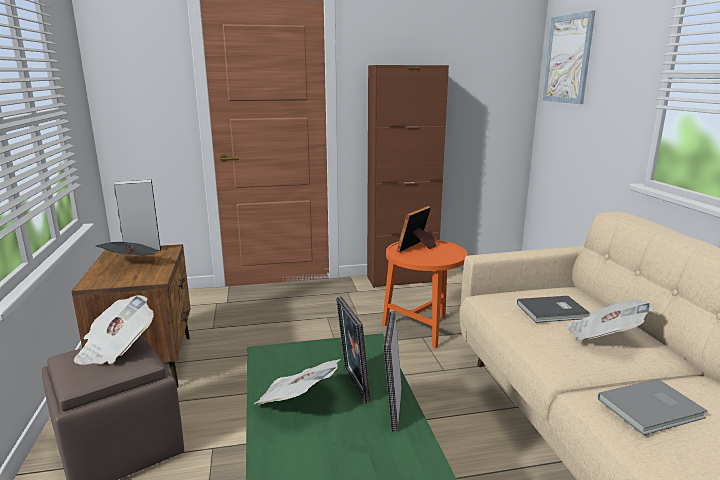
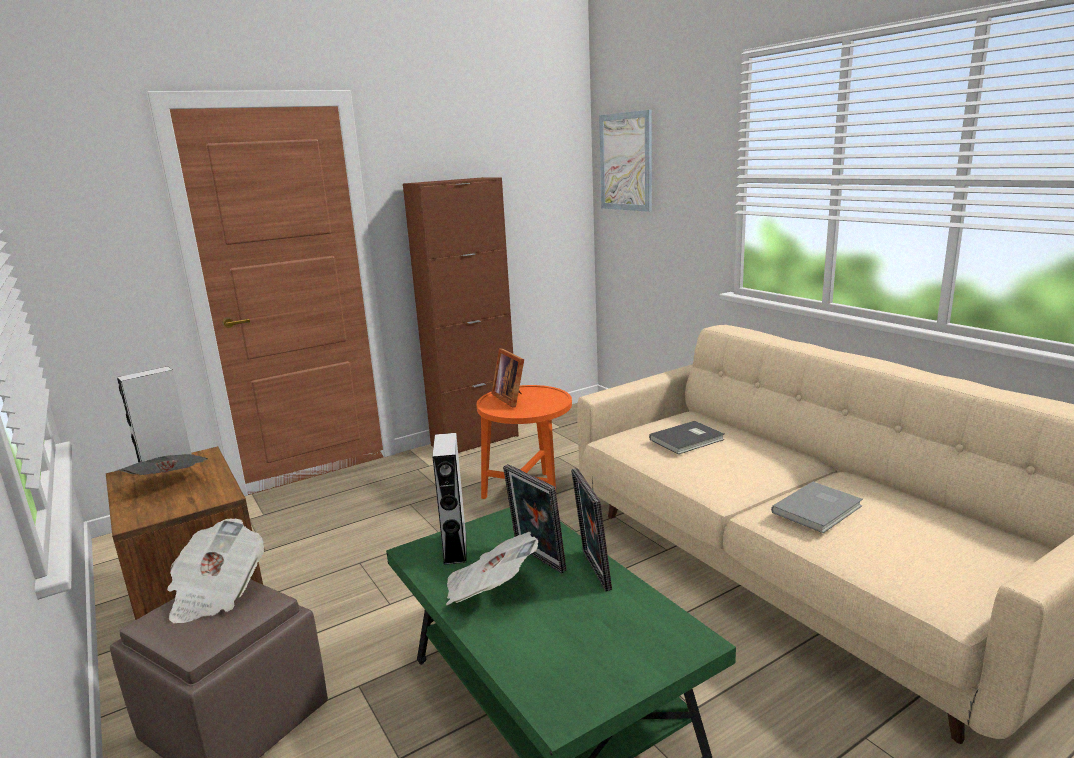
camera: 20 degrees left, 0 degrees up
picture frame [397,206,436,252] -> picture frame turned 45 degrees counterclockwise [491,348,524,408]
newspaper [566,299,654,341] -> none
none -> grey speaker [432,433,466,565]

